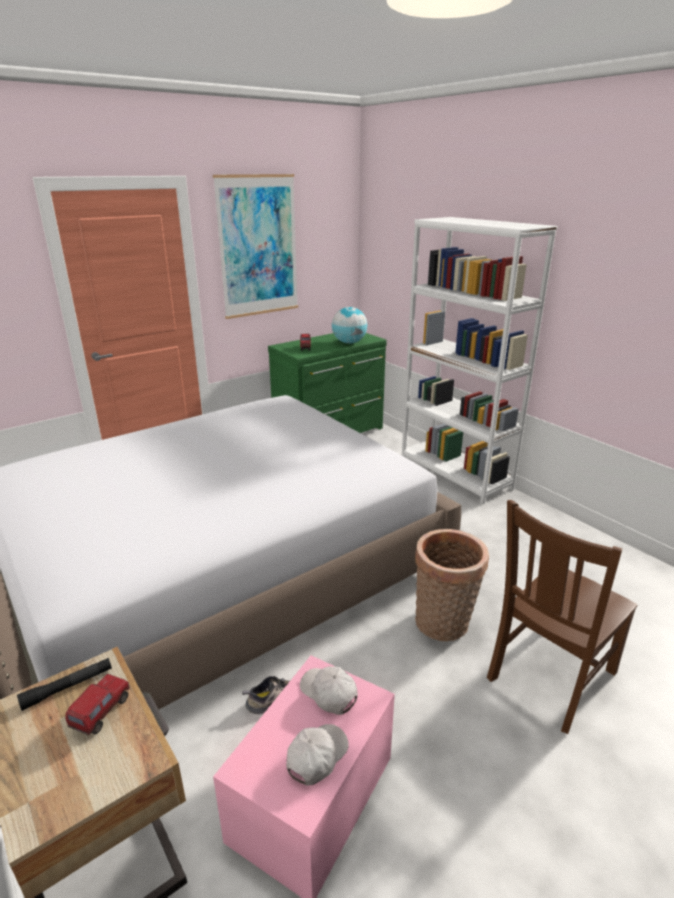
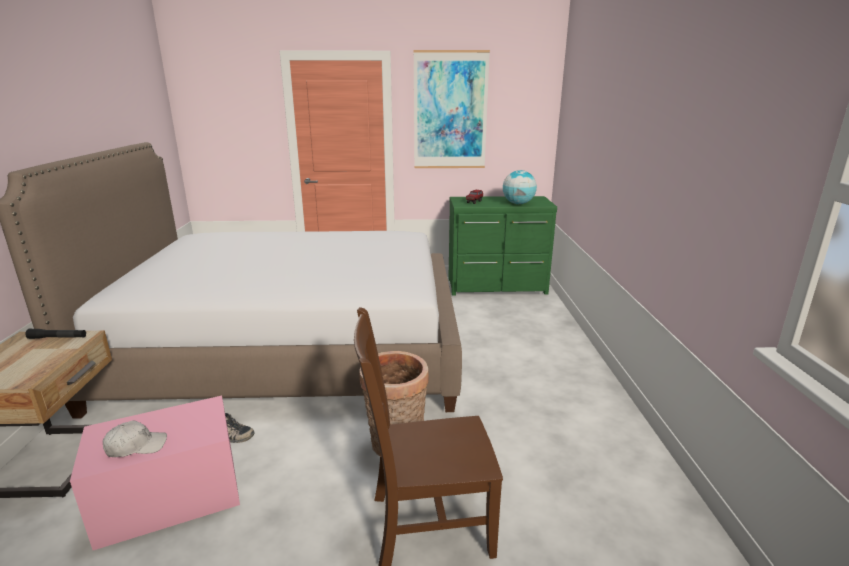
camera: 35 degrees right, 5 degrees down
toy truck [65,674,129,735] -> none
white cap [300,666,358,715] -> none
white bookcase [402,217,558,505] -> none

